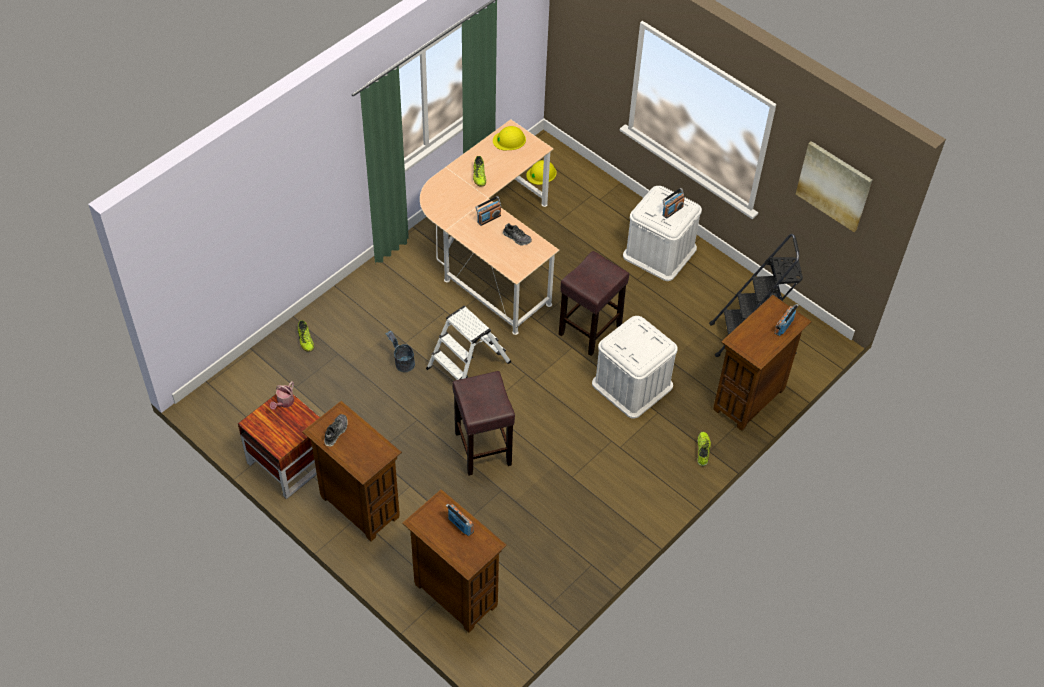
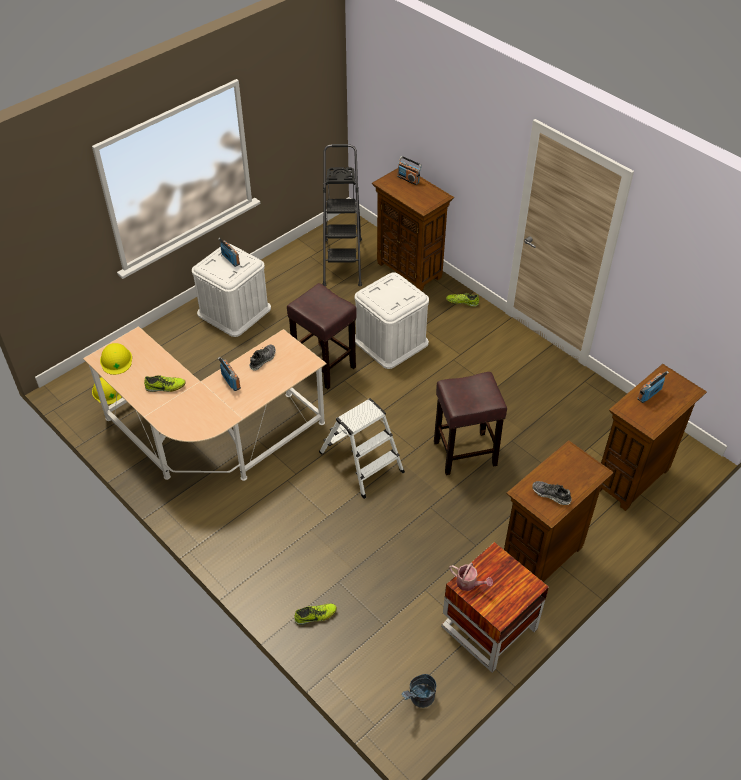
camera: 85 degrees left, 5 degrees down
grey bucket [386,331,415,372] -> grey bucket moved to [401,674,436,708]
picture [796,141,872,232] -> none

